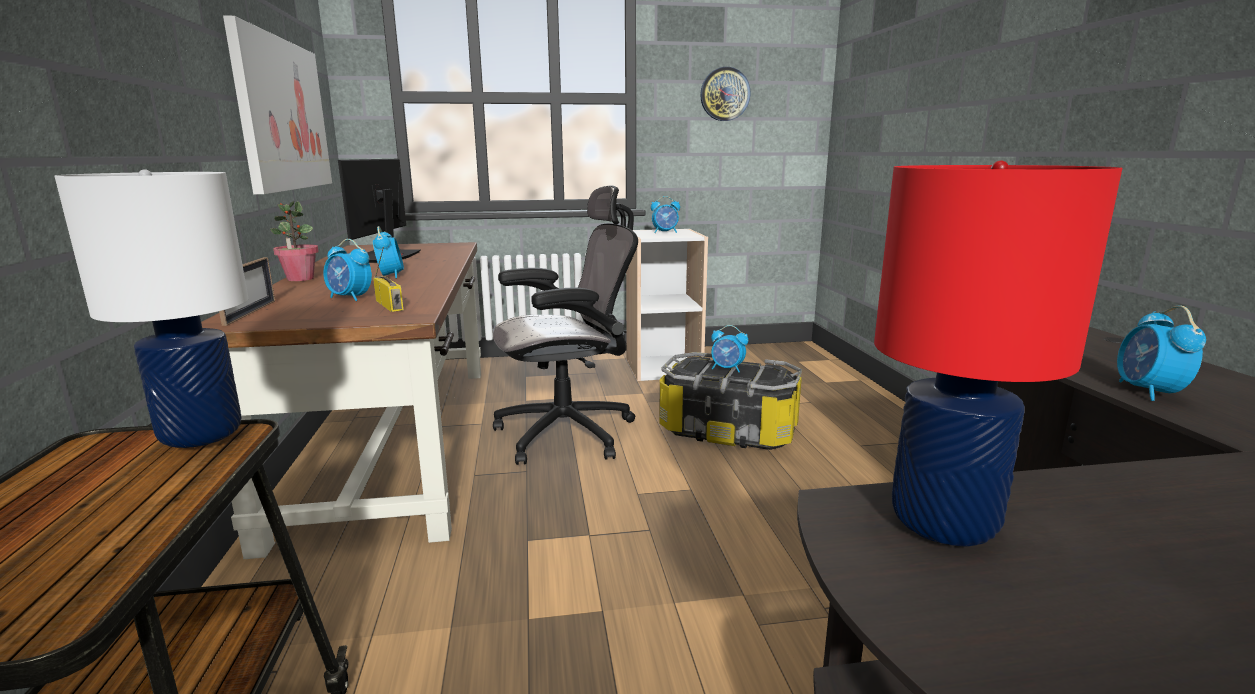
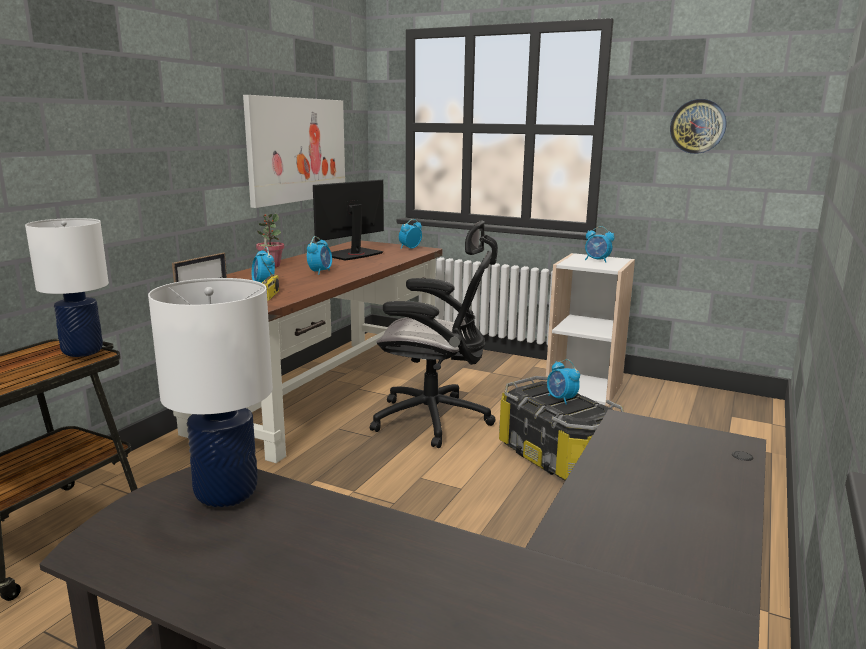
camera: 35 degrees right, 0 degrees up
red table lamp [874,161,1122,547] -> white table lamp [148,278,273,508]
alarm clock [1117,306,1206,401] -> alarm clock moved to [399,219,422,249]

